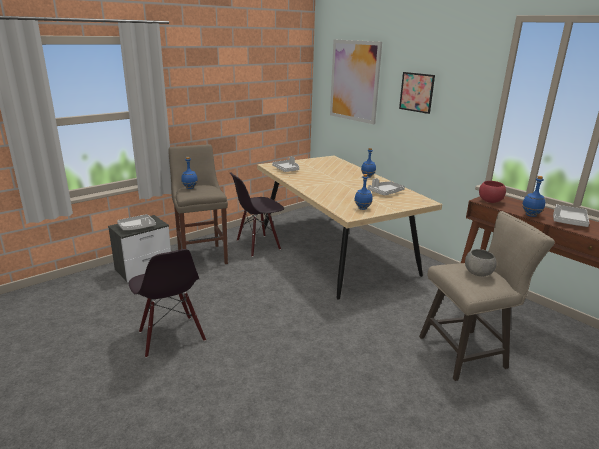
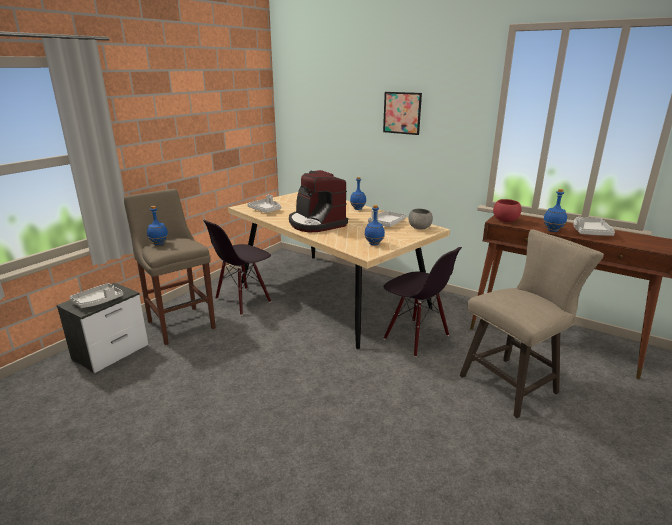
camera: 15 degrees left, 0 degrees up
black chair [129,249,206,358] -> black chair moved to [383,247,462,357]
picture [330,40,382,124] -> none
grey bowl [465,249,497,277] -> grey bowl moved to [408,209,433,230]
none -> coffee machine [289,170,348,232]

